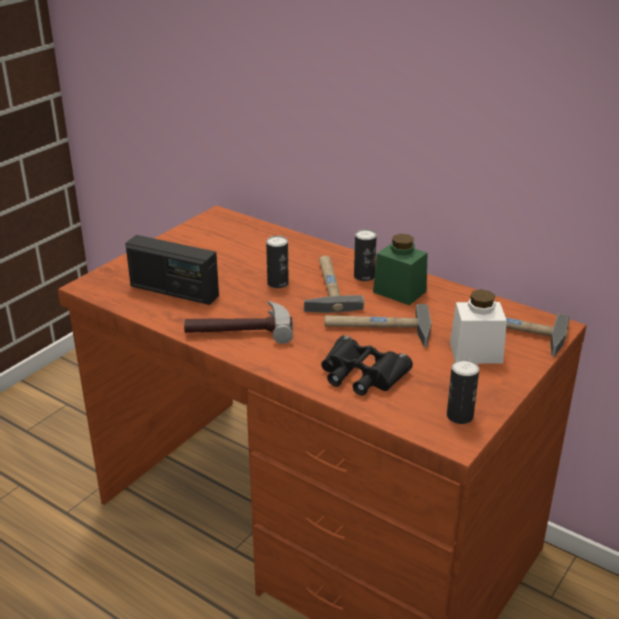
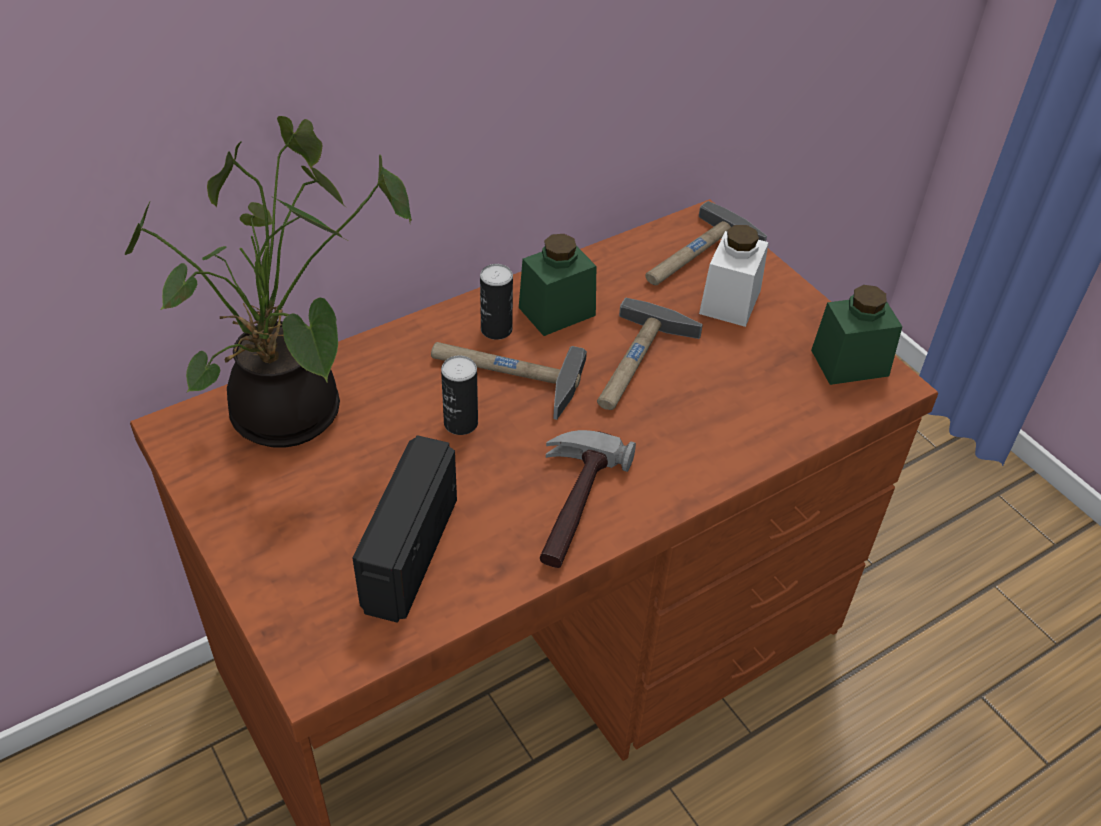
camera: 70 degrees left, 15 degrees up
radio [125,235,219,305] -> radio turned 150 degrees clockwise [352,435,457,623]
black binoculars [321,335,413,396] -> none
can [447,359,479,424] -> green jar [811,285,903,385]
none -> potted plant [125,116,412,448]

